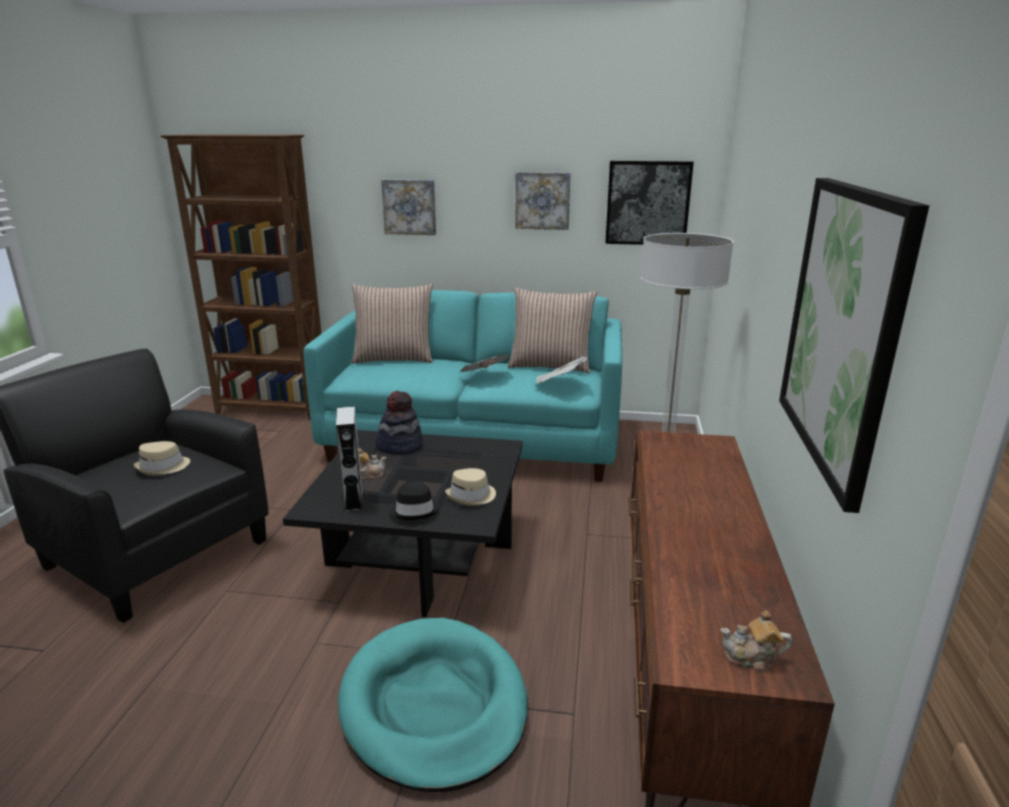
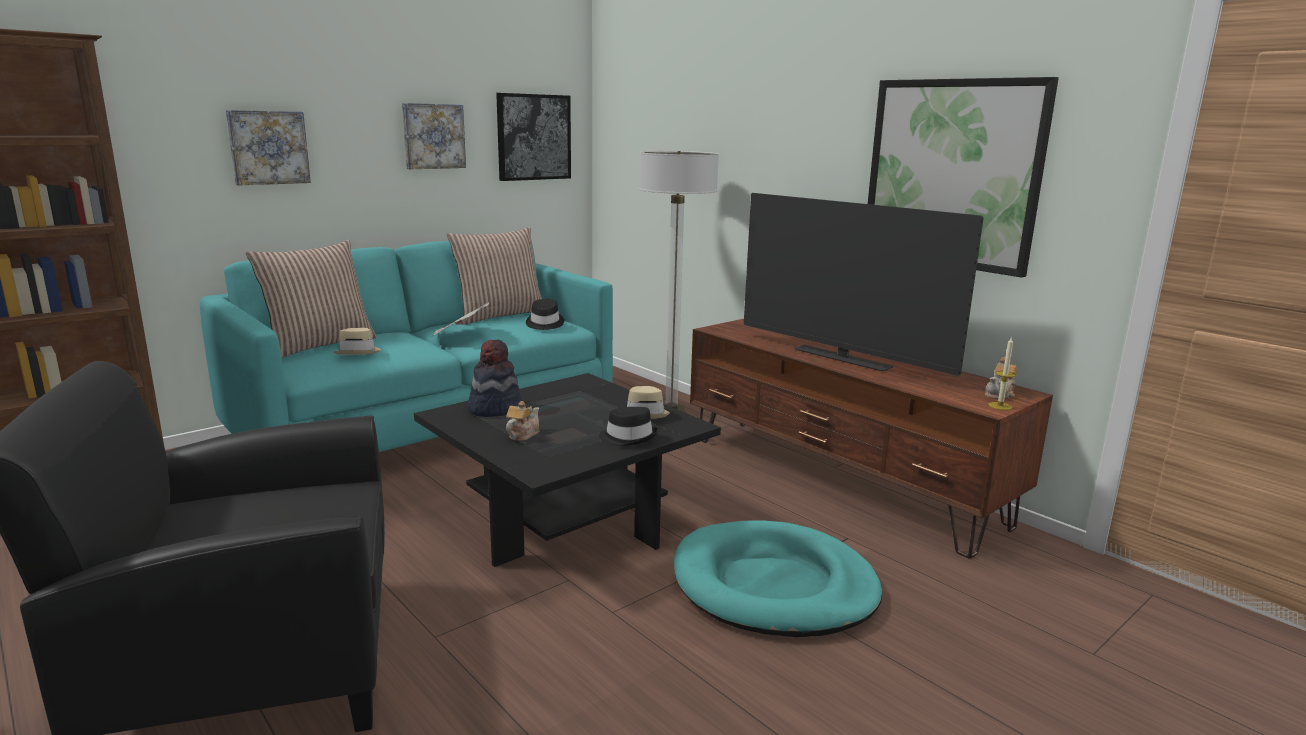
camera: 50 degrees left, 5 degrees down
beige hat [133,441,190,476] -> beige hat moved to [334,328,381,355]
grey speaker [336,406,363,511] -> none
newspaper [535,356,587,385] -> black hat [526,299,564,330]
none -> television [744,193,984,376]
none -> candle [988,336,1016,410]

